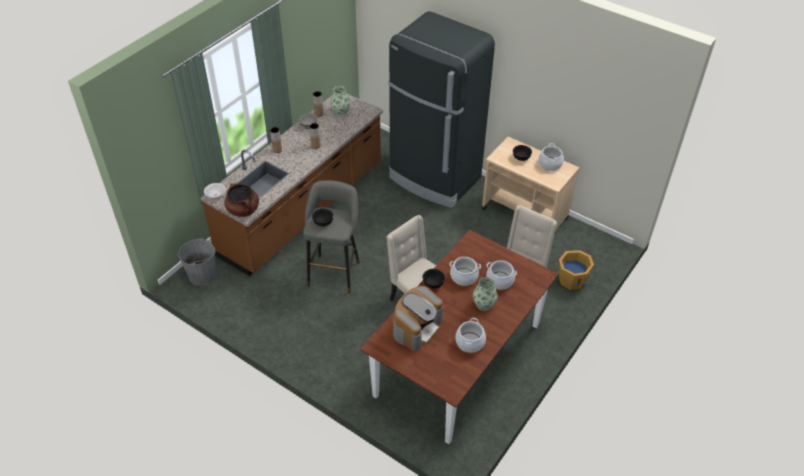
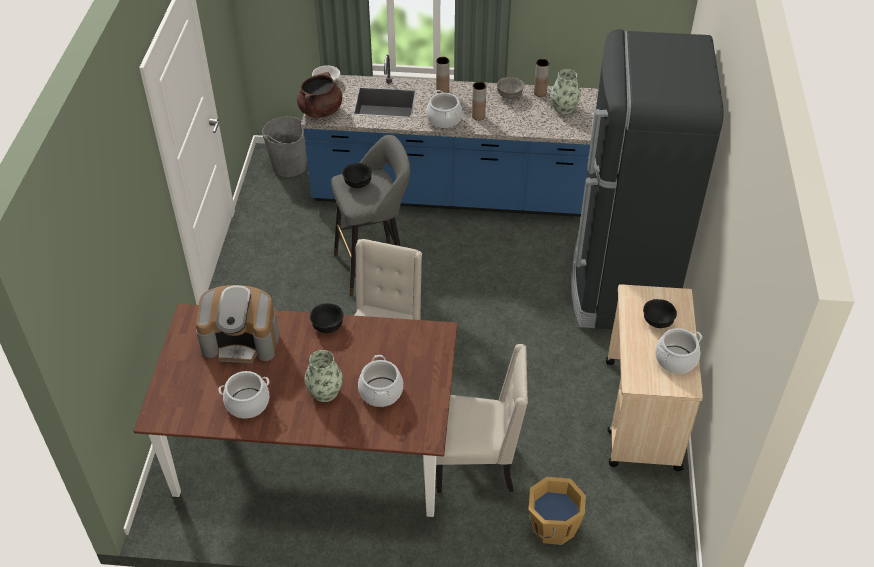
camera: 60 degrees right, 0 degrees up
brown counter [201,94,383,276] -> blue counter [301,54,599,217]
cooking pot [449,257,481,286] -> cooking pot moved to [426,90,462,129]

